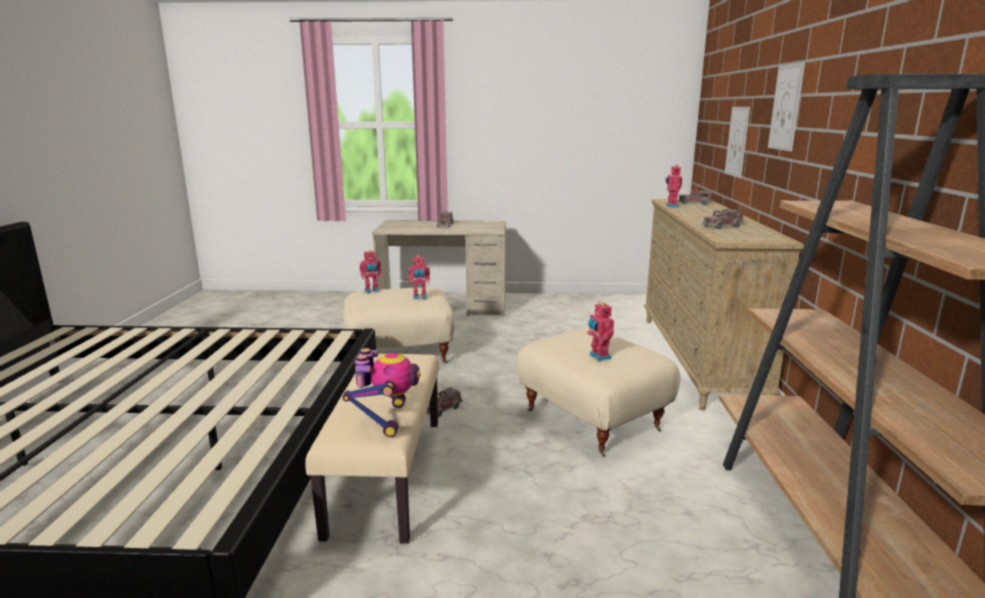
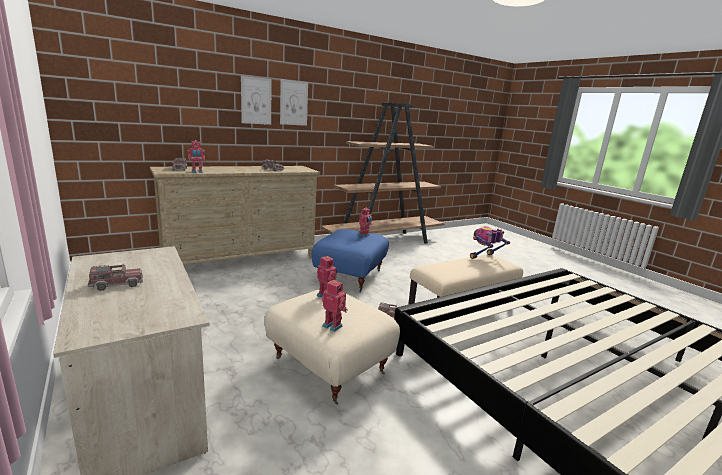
camera: 125 degrees left, 0 degrees up
beige ottoman [517,328,681,457] -> blue ottoman [312,229,389,292]
picture [725,107,750,178] -> picture moved to [280,79,308,126]

